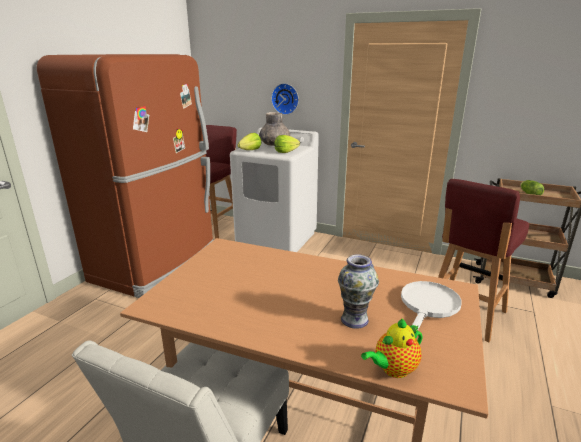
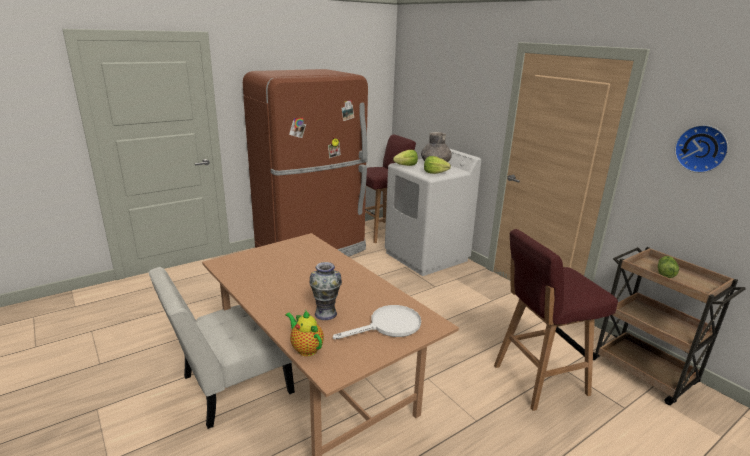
camera: 30 degrees right, 0 degrees up
wall clock [271,83,299,115] -> wall clock moved to [675,125,729,173]
teapot [361,318,422,378] -> teapot turned 45 degrees clockwise [285,311,324,356]

